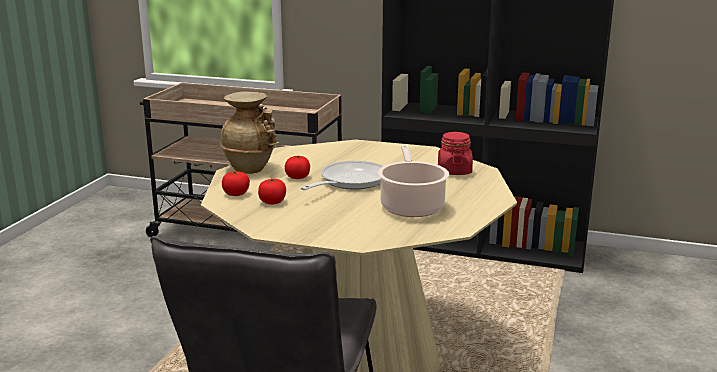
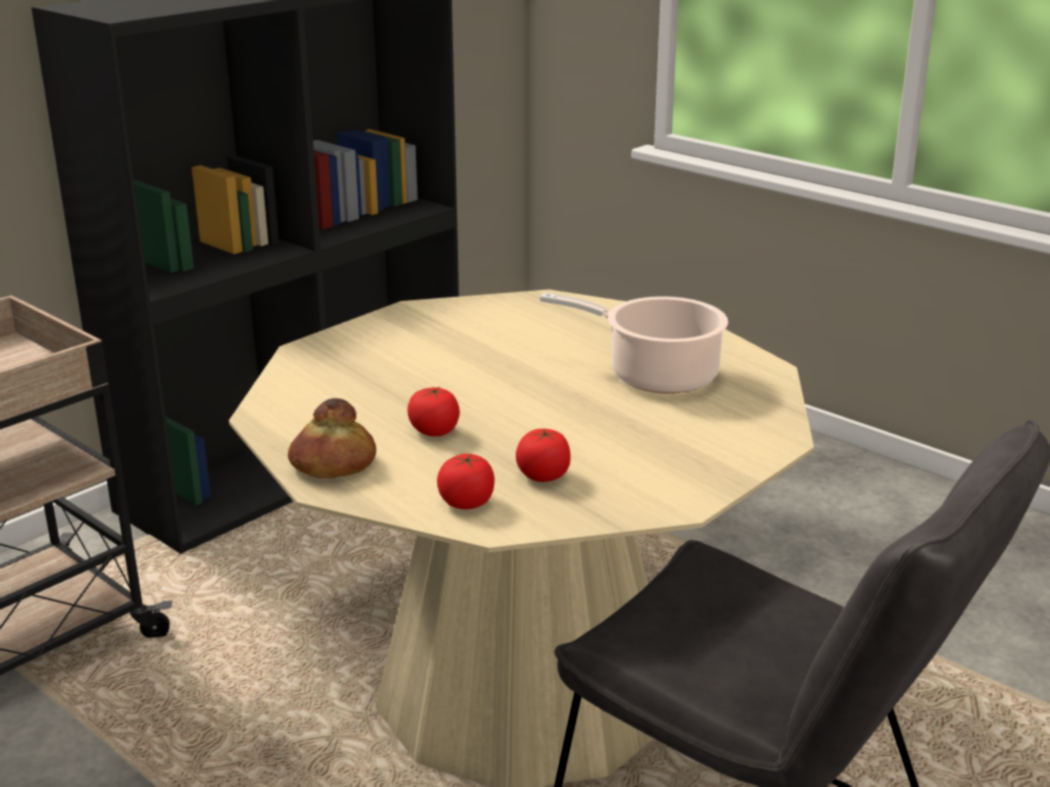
camera: 65 degrees left, 5 degrees up
beige vase [221,91,280,174] -> bread [288,398,376,478]
frying pan [301,161,383,190] -> none
red jar [438,132,473,175] -> none

